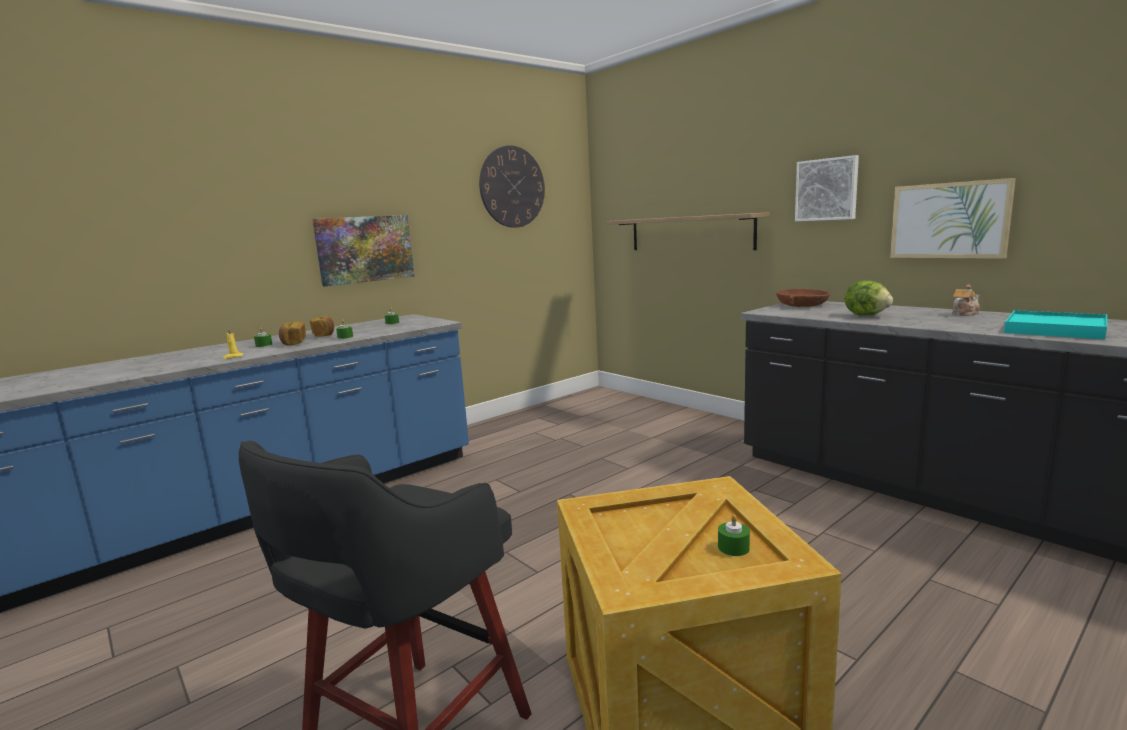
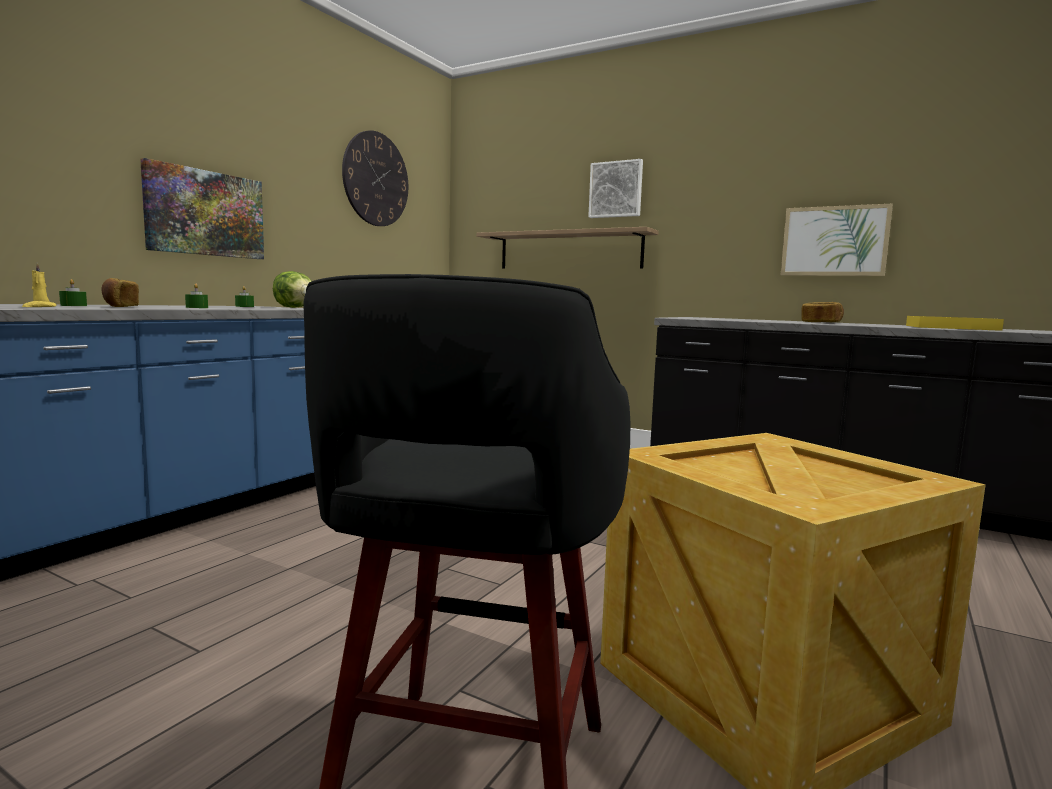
camera: 20 degrees left, 5 degrees down
bread [310,316,334,337] -> bread moved to [802,302,844,322]
green candle [718,514,750,556] -> none
brown bowl [776,289,830,307] -> none
picture [795,155,859,221] -> picture moved to [588,159,643,218]
lettuce [844,280,893,316] -> lettuce moved to [273,271,311,308]
teapot [952,284,980,316] -> none
turquoise tray [1004,310,1107,339] -> yellow tray [906,316,1004,331]

